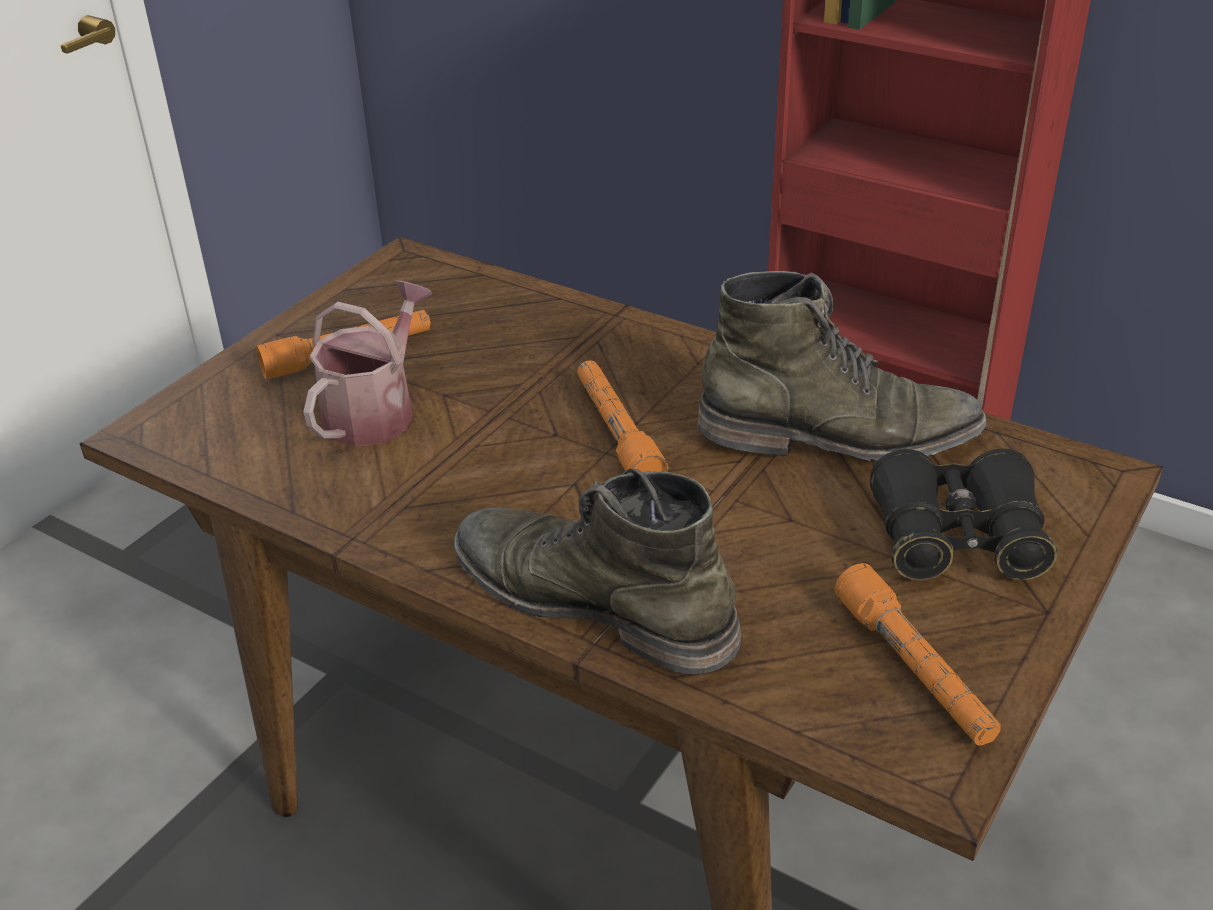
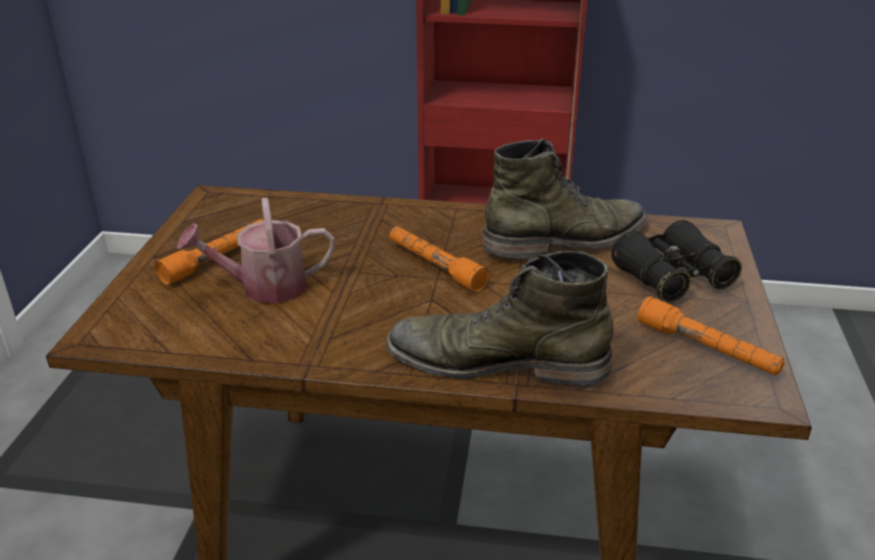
camera: 25 degrees left, 5 degrees down
watering can [303,280,432,447] -> watering can turned 105 degrees counterclockwise [177,198,335,303]

